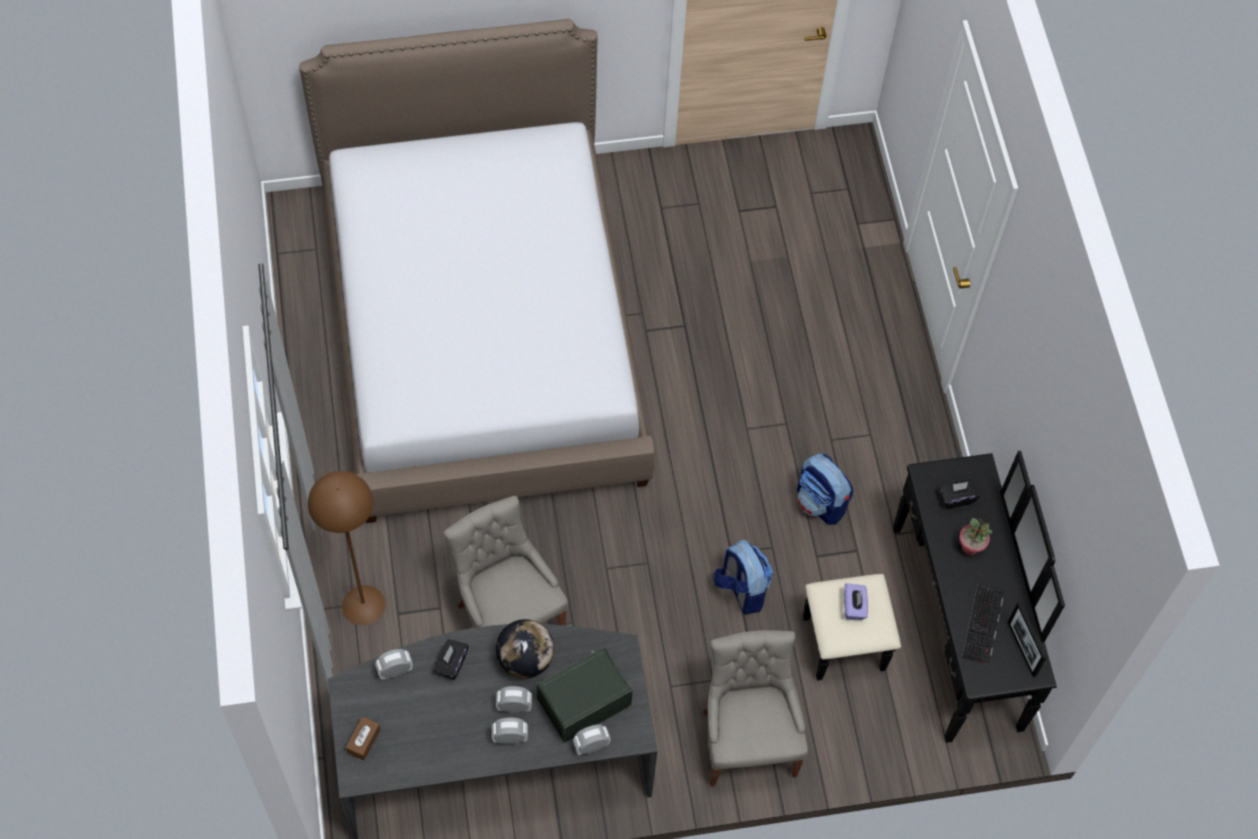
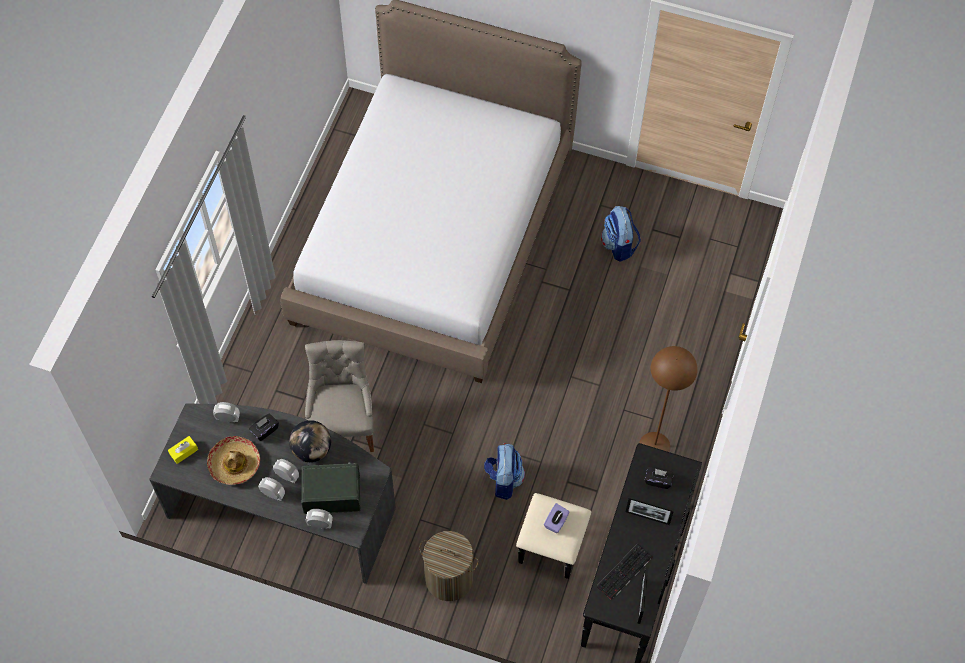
camera: 30 degrees right, 0 degrees up
brown floor lamp [308,471,386,625] -> brown floor lamp moved to [639,346,698,452]
brown tissue box [345,716,381,760] -> yellow tissue box [168,436,198,464]
grey chair [703,630,808,787] -> laundry basket [419,531,479,601]
backpack [797,453,854,525] -> backpack moved to [601,206,641,262]
potted plant [959,518,992,555] -> picture frame [626,496,674,525]
none -> hat [207,436,260,485]

